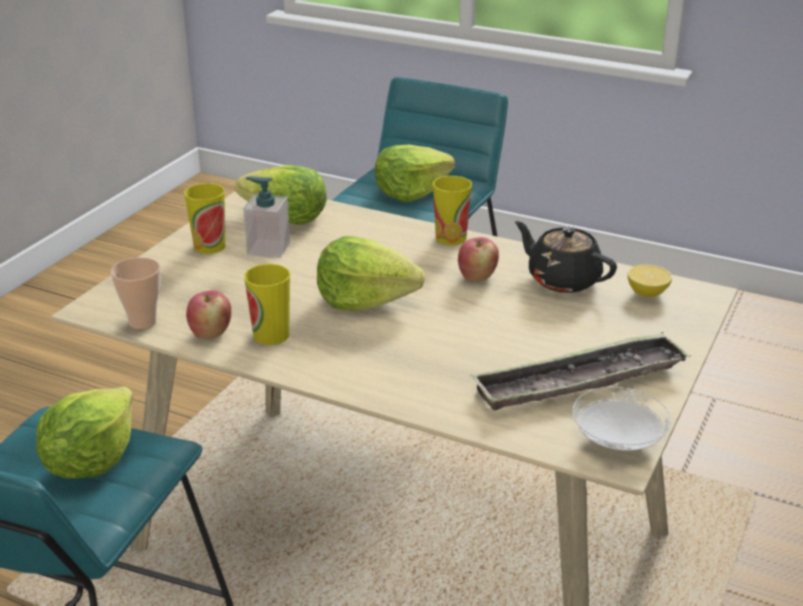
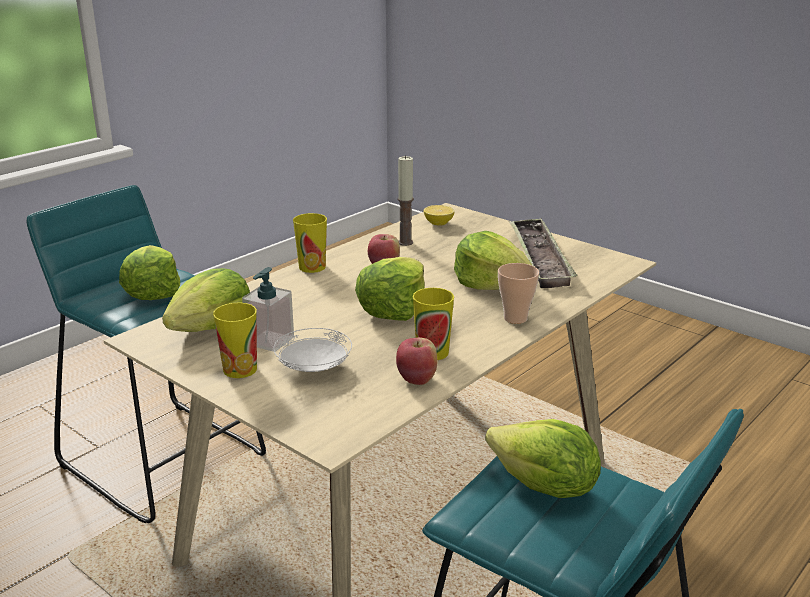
camera: 75 degrees left, 5 degrees down
cup [111,257,161,329] -> cup moved to [498,263,539,324]
black teapot [515,221,617,293] -> candle [398,155,414,246]
white plate [572,387,671,451] -> white plate moved to [273,328,352,372]
none -> lettuce [454,231,533,290]

